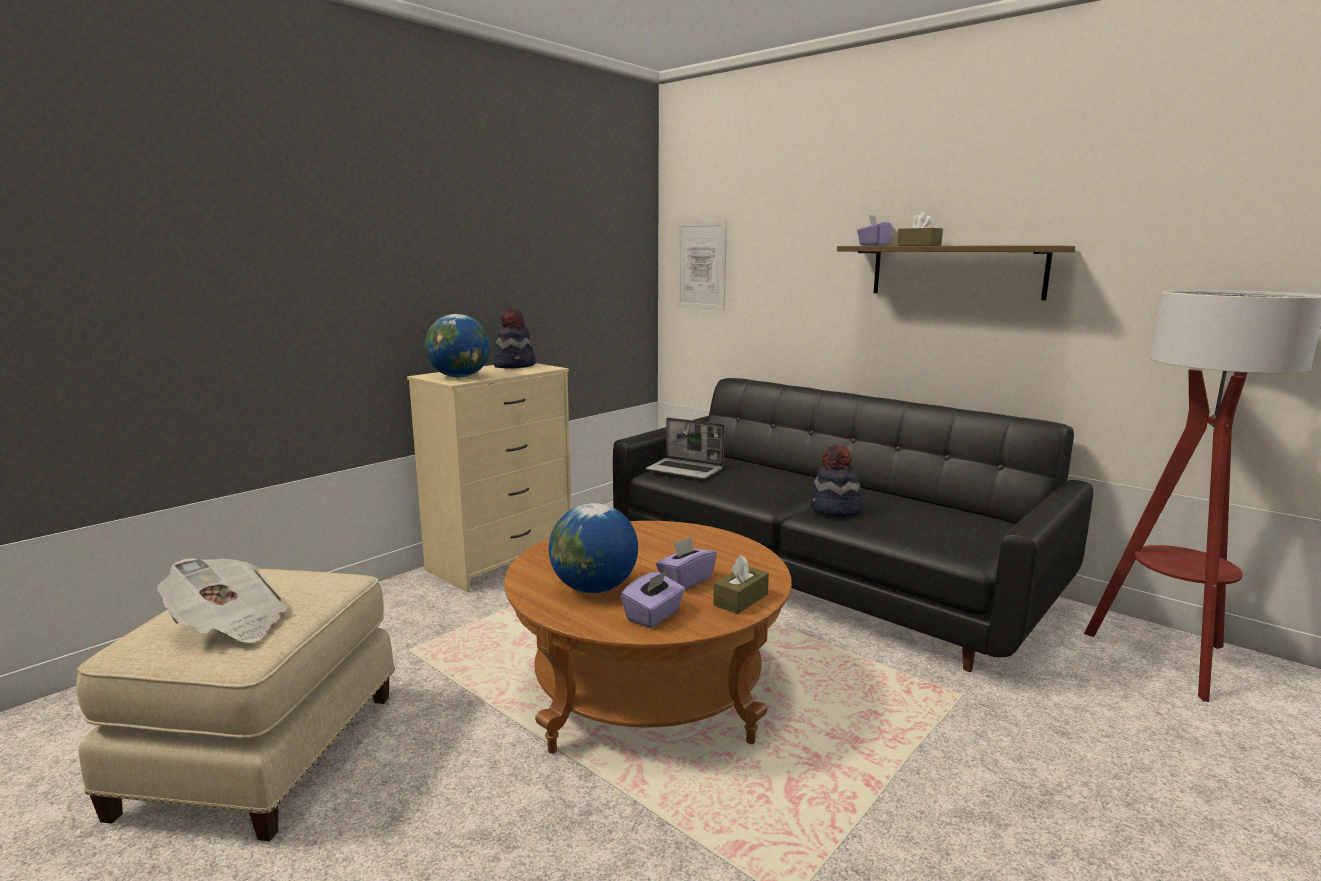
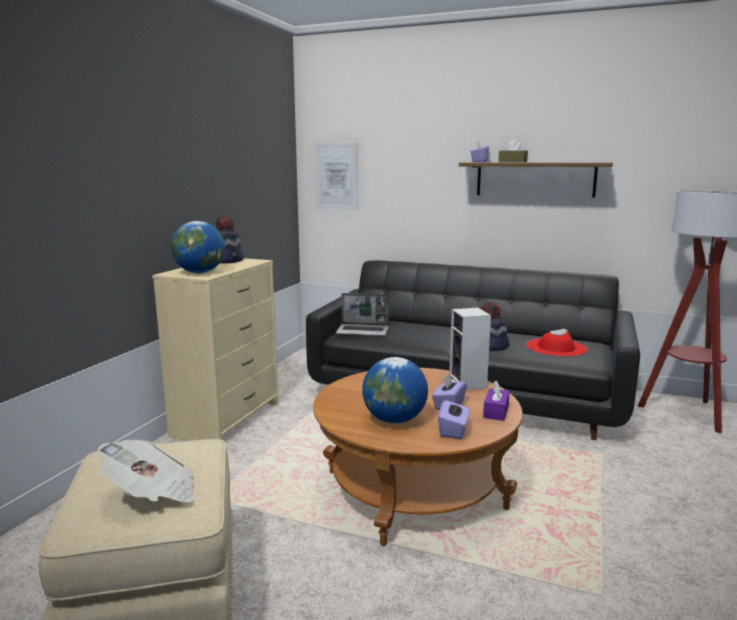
camera: 20 degrees left, 0 degrees up
brown tissue box [713,555,769,614] -> purple tissue box [483,381,510,421]
none -> speaker [449,308,491,390]
none -> red hat [526,329,588,357]

